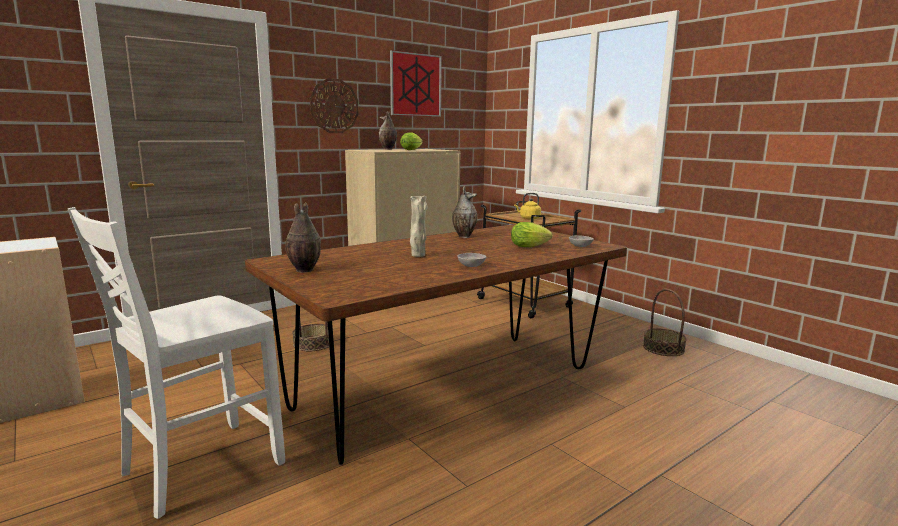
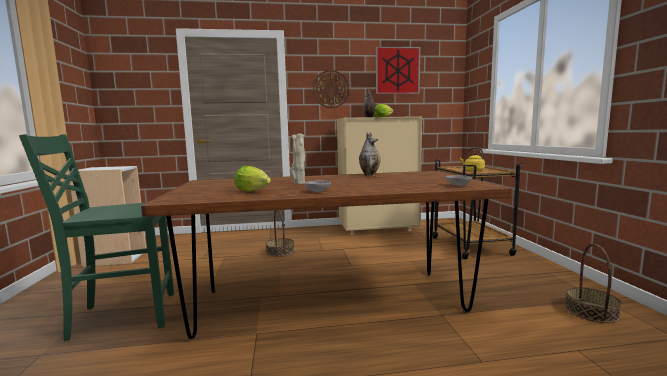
camera: 30 degrees right, 5 degrees down
white chair [68,207,285,519] -> green chair [19,134,174,341]
vase [286,202,321,273] -> none
lettuce [511,222,552,247] -> lettuce moved to [234,166,271,192]

